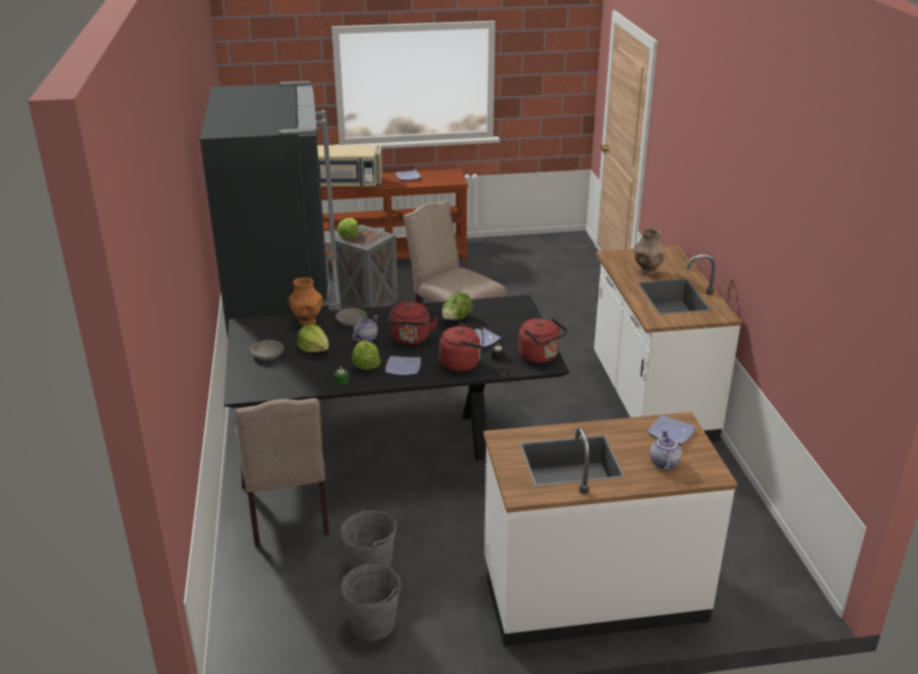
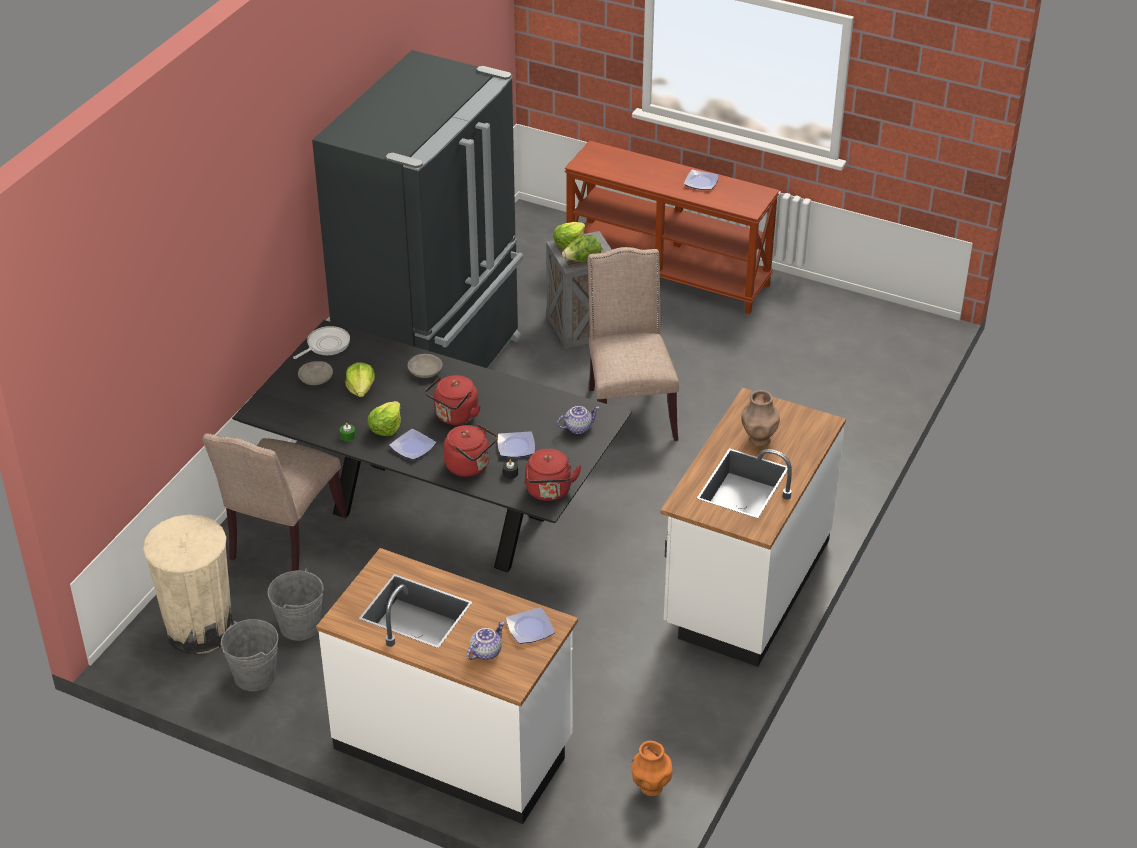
camera: 35 degrees right, 10 degrees up
orange vase [288,278,323,326] -> orange vase moved to [631,741,673,796]
beige microwave [317,145,383,187] -> none
teapot [353,315,378,342] -> teapot moved to [557,406,600,434]
lettuce [442,292,473,320] -> lettuce moved to [562,235,601,262]
none -> beige trash can [143,514,233,654]
none -> frying pan [293,326,350,359]

